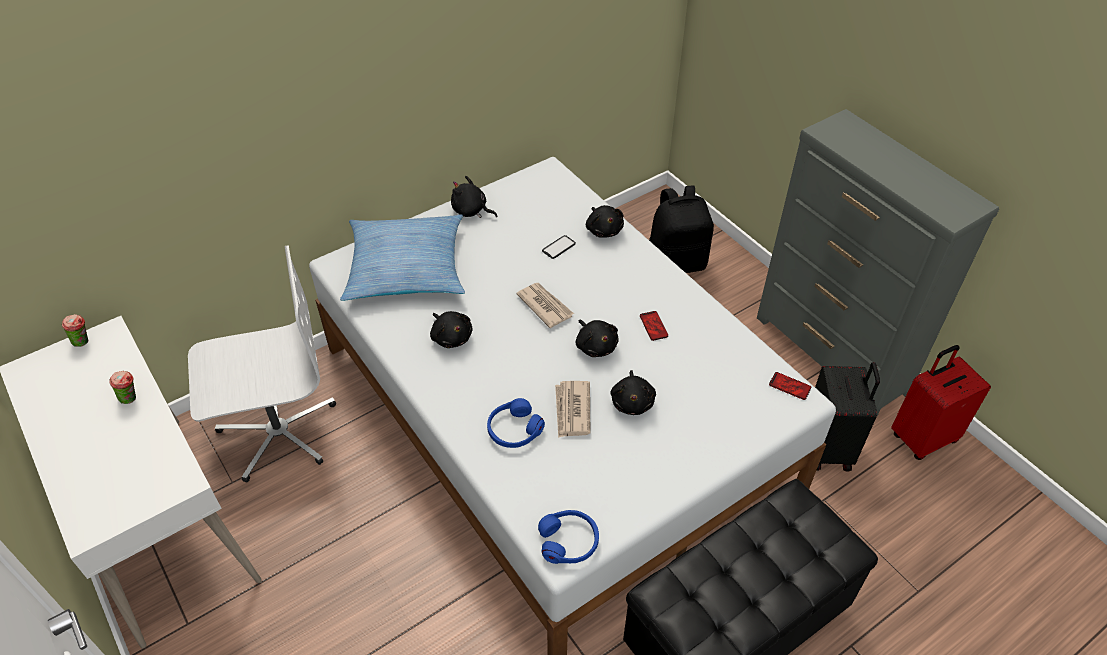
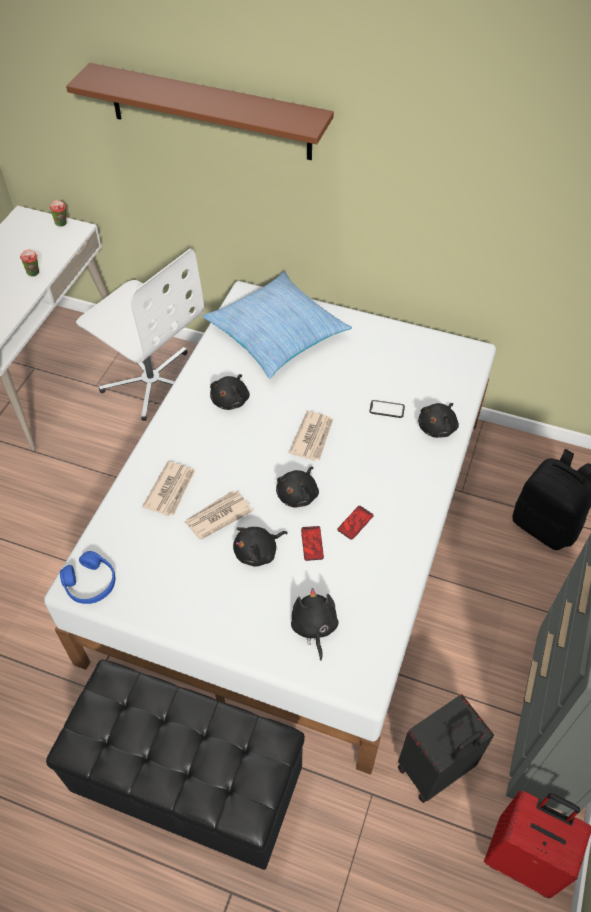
camera: 55 degrees right, 5 degrees up
black plush toy [451,176,498,218] -> black plush toy moved to [291,588,339,661]
blue headphones [487,398,545,448] -> newspaper [142,461,195,516]
phone [769,372,811,400] -> phone moved to [301,526,324,561]
none -> brown shelf [66,63,334,160]

